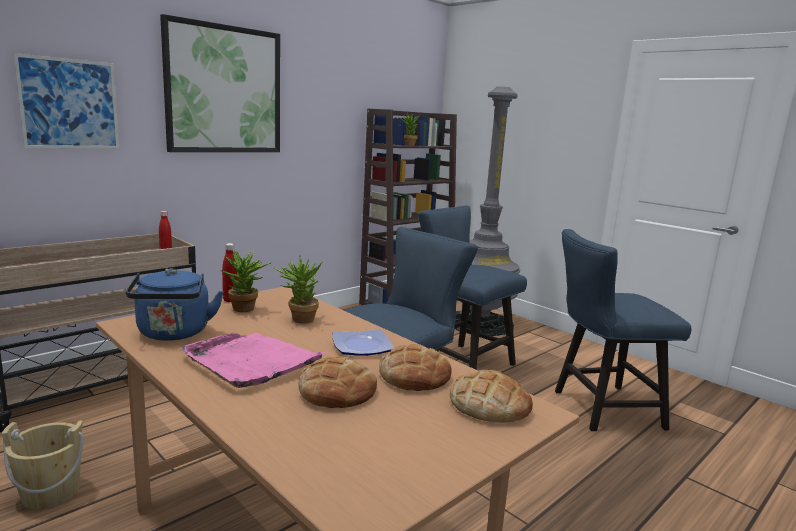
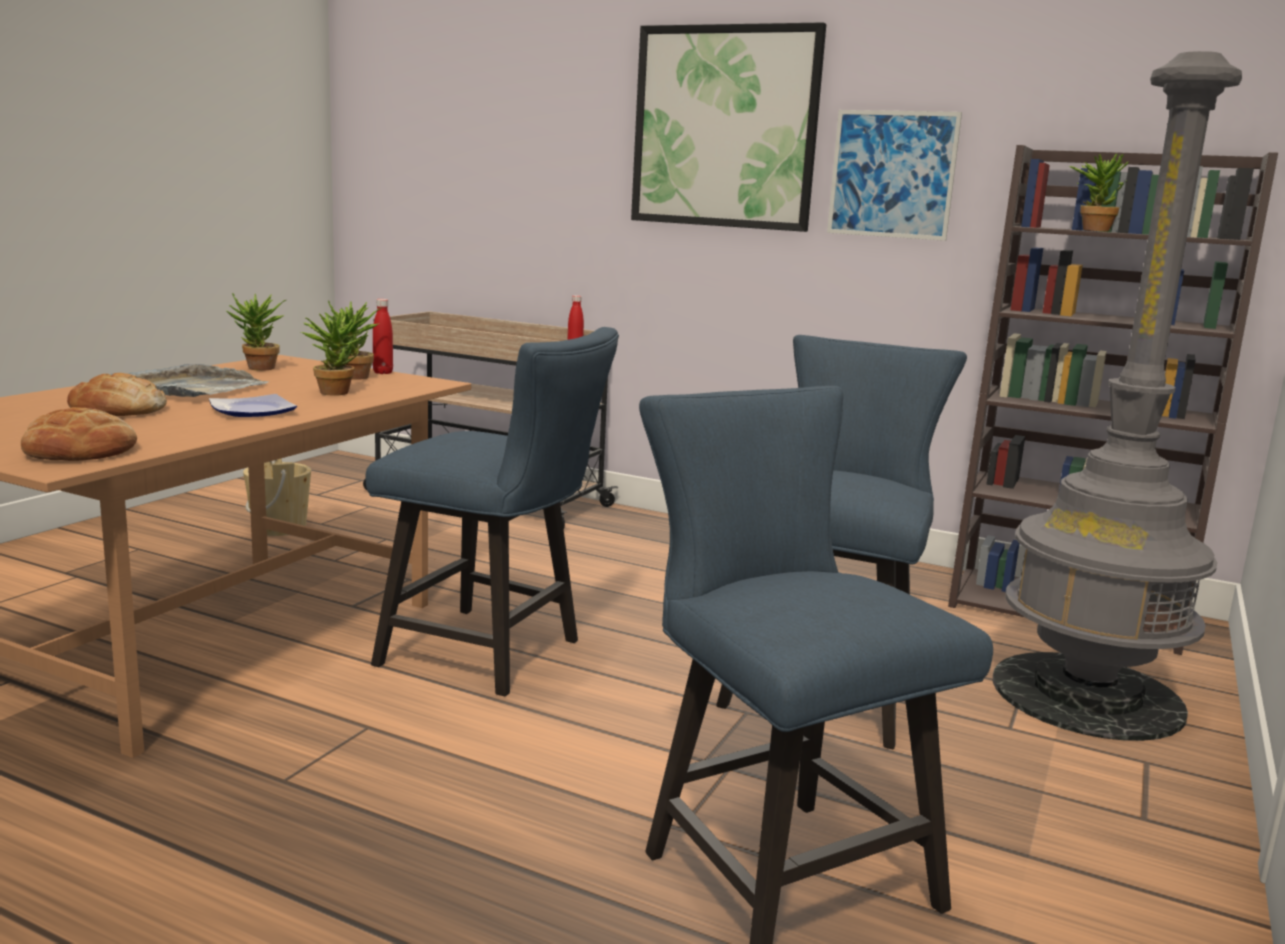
camera: 70 degrees right, 0 degrees up
picture [13,53,119,149] -> picture moved to [827,110,962,241]
blue kettle [126,268,223,341] -> potted plant [226,293,286,371]
pink tray [182,333,325,388] -> grey tray [111,364,269,397]
bread [379,344,452,391] -> none

